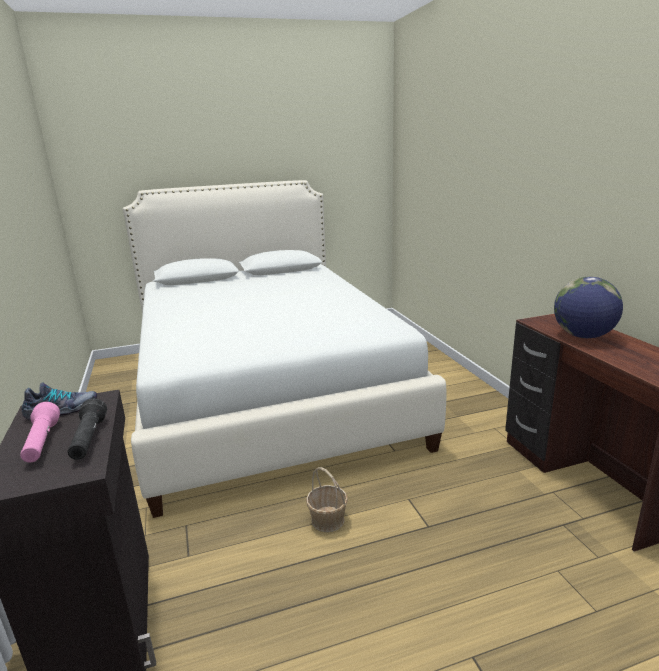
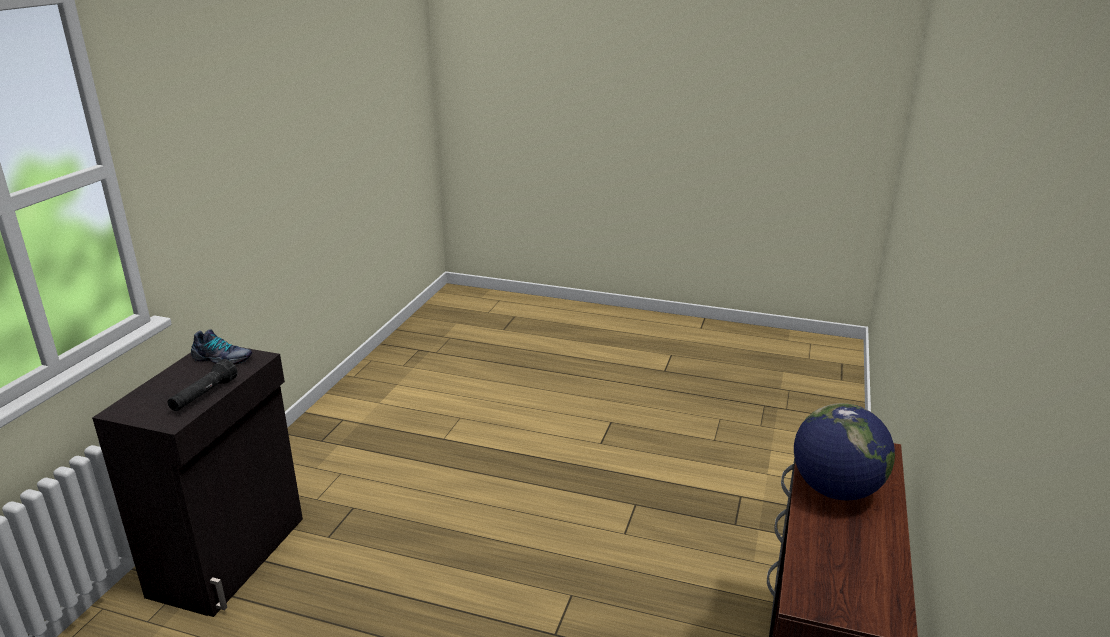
camera: 35 degrees right, 5 degrees up
pink flashlight [20,402,60,462] -> none
white bed [123,180,446,518] -> none
basket [306,467,348,532] -> none

